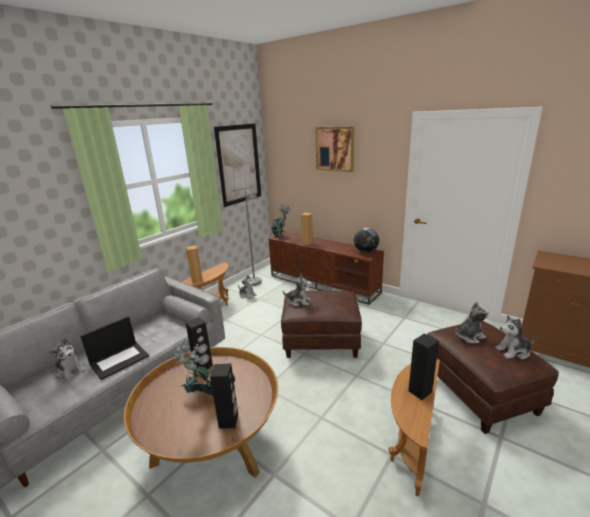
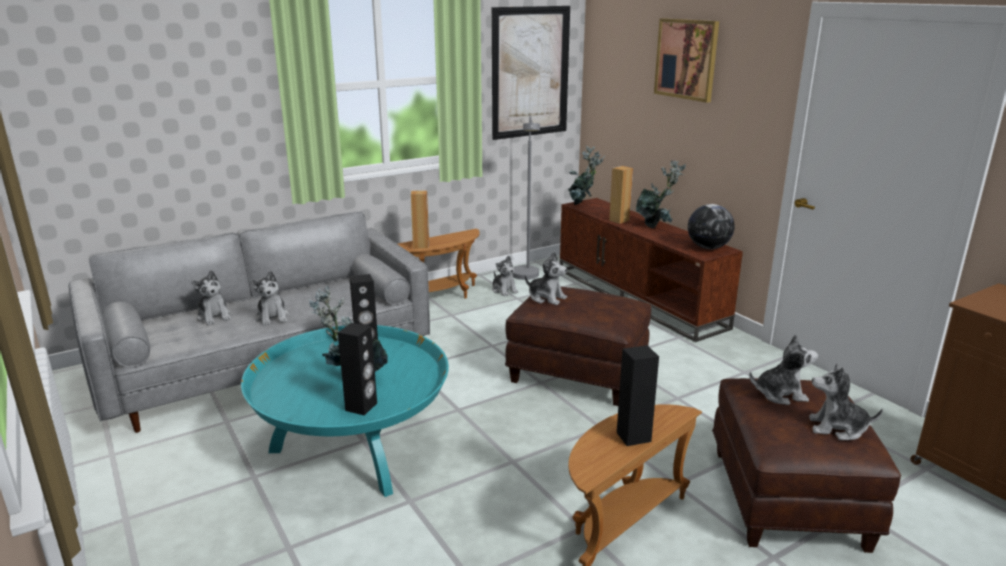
camera: 20 degrees right, 0 degrees up
laptop [80,316,149,380] -> plush toy [250,271,289,326]
brown coffee table [124,347,278,478] -> turquoise coffee table [241,325,449,497]
none -> potted plant [636,160,686,228]

